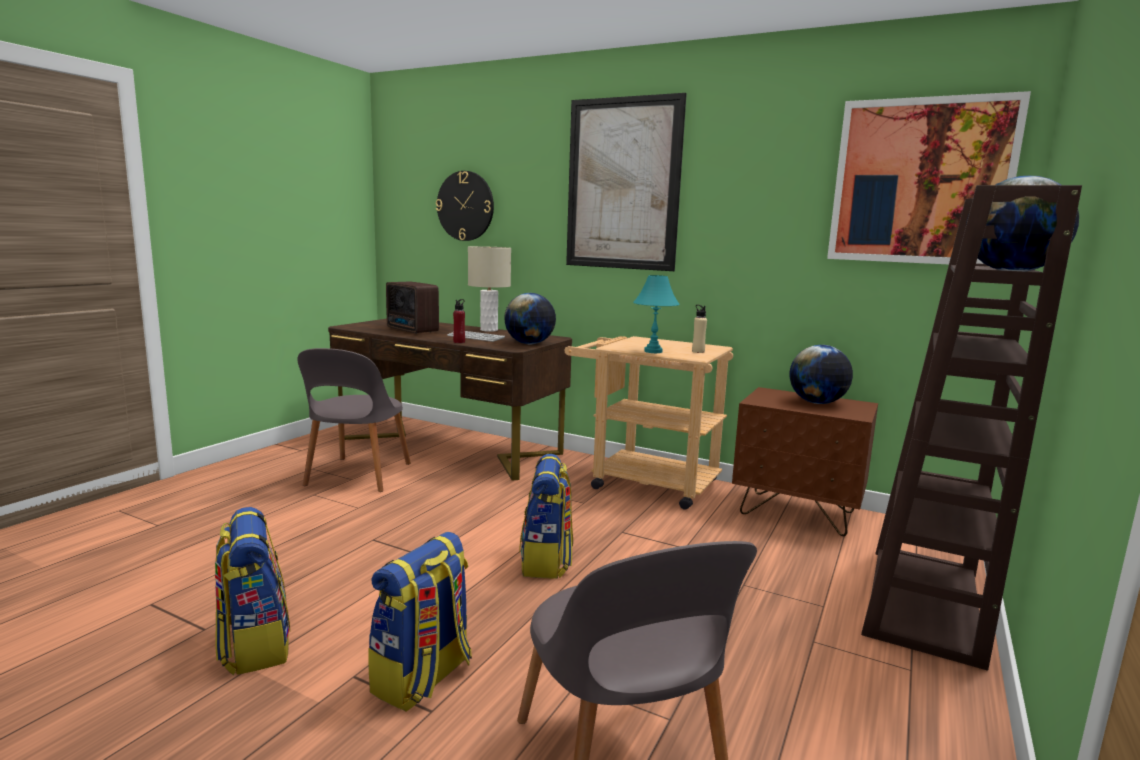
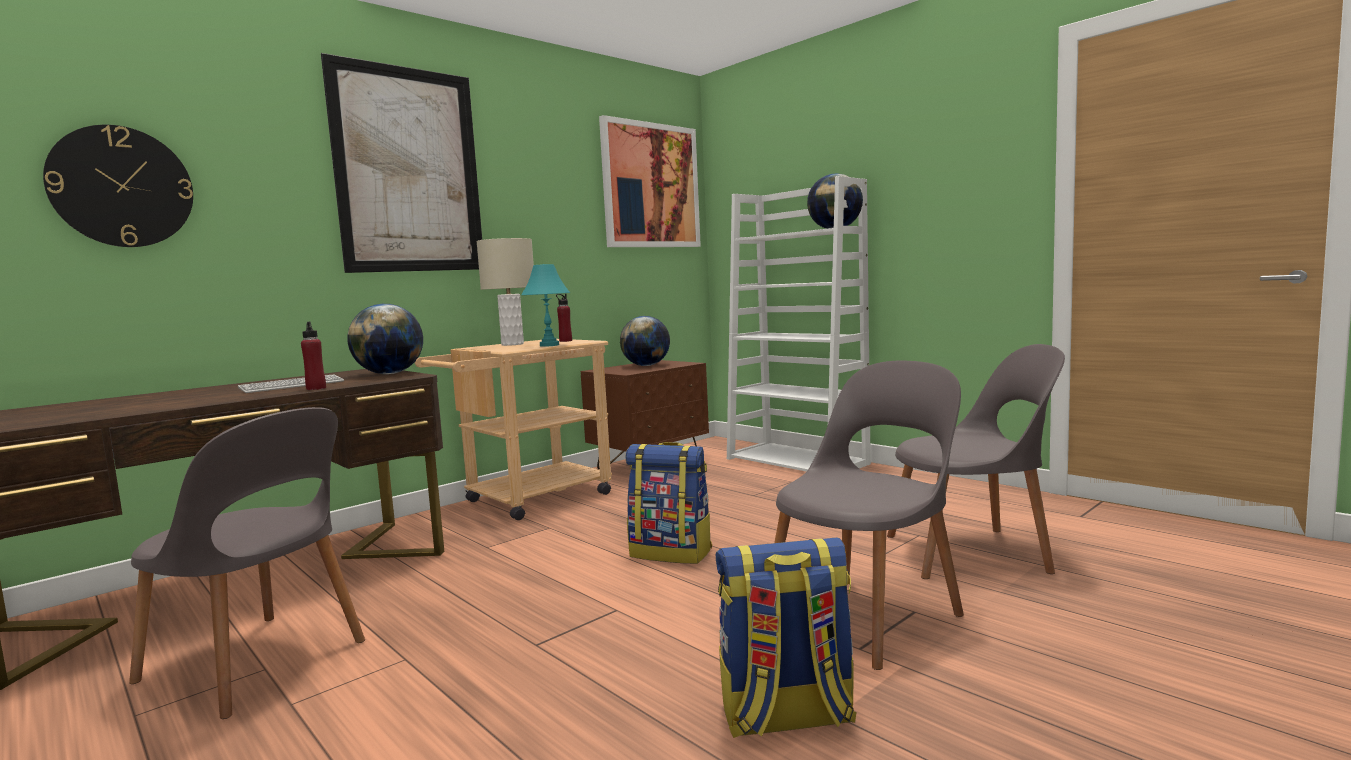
camera: 70 degrees left, 5 degrees down
backpack [368,532,472,711] -> grey chair [774,361,964,670]
radio [386,281,439,334] -> none
beige table lamp [468,246,511,332] -> beige table lamp moved to [477,238,534,346]
beige bottle [692,305,707,353] -> red bottle [556,294,572,342]
brown bookcase [861,185,1082,671] -> white bookcase [727,176,871,472]

